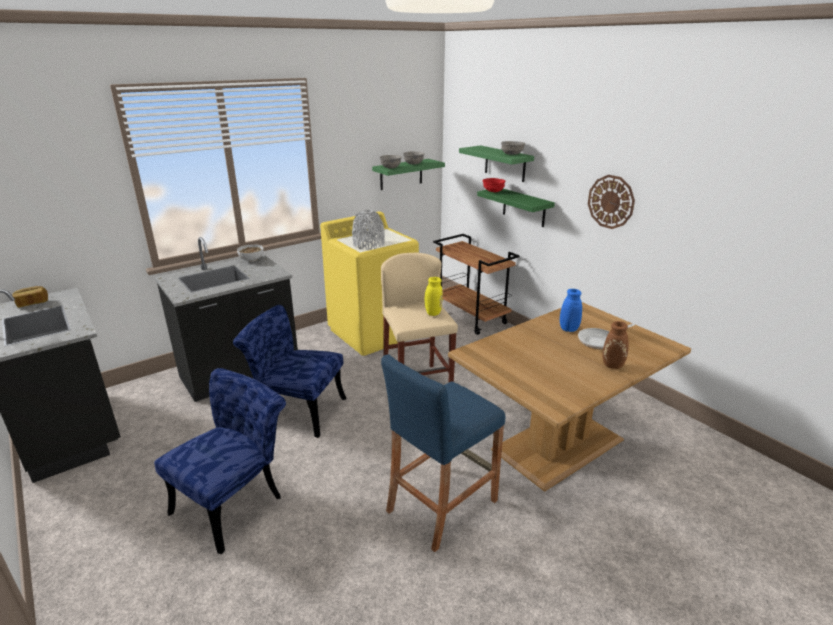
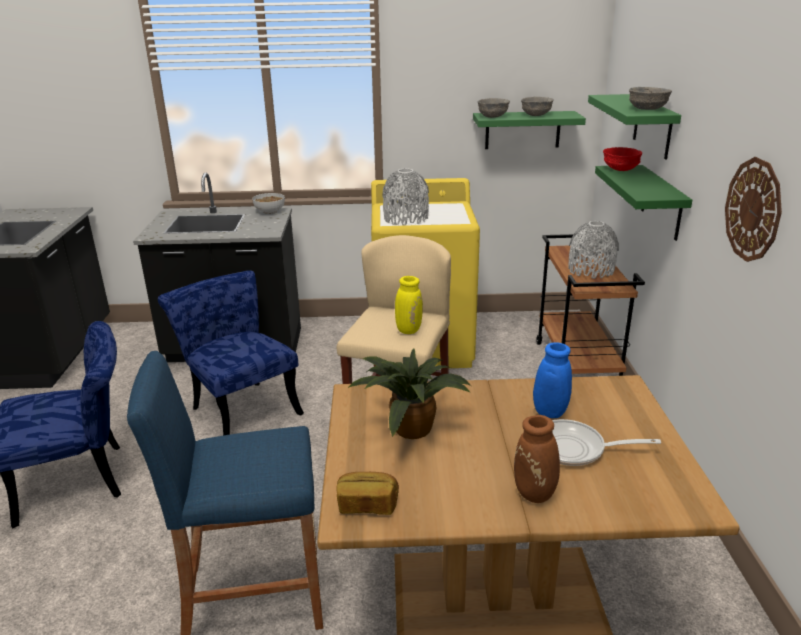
camera: 35 degrees right, 0 degrees up
bread [12,286,48,308] -> bread moved to [337,472,399,515]
none -> potted plant [348,348,471,439]
none -> grey vase [569,221,619,279]

